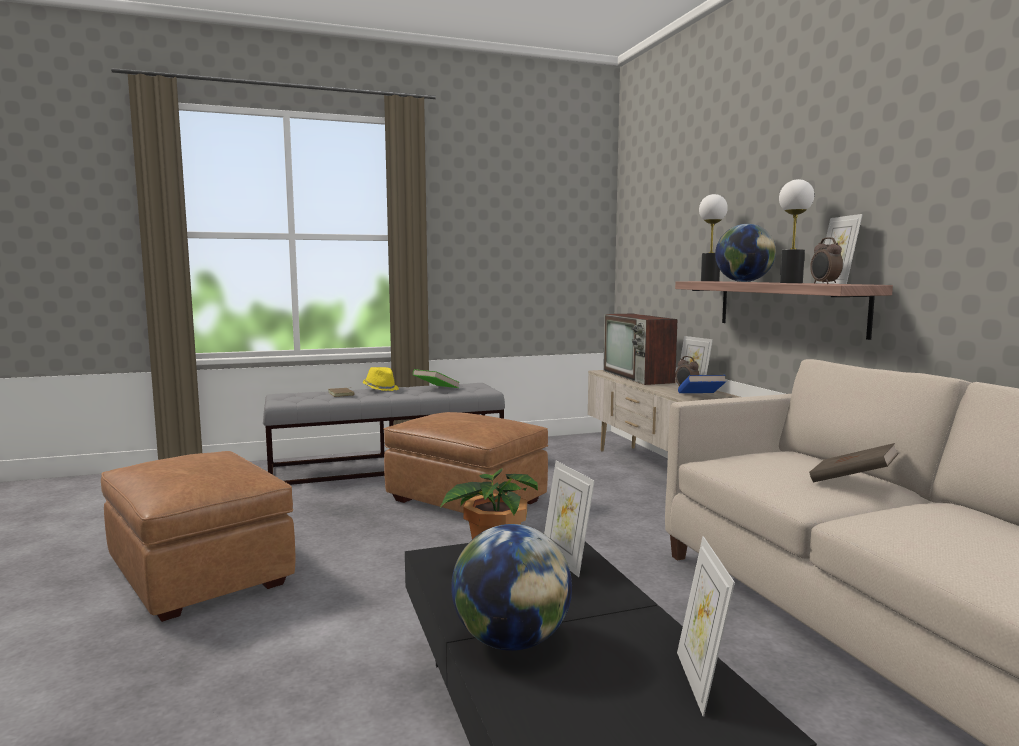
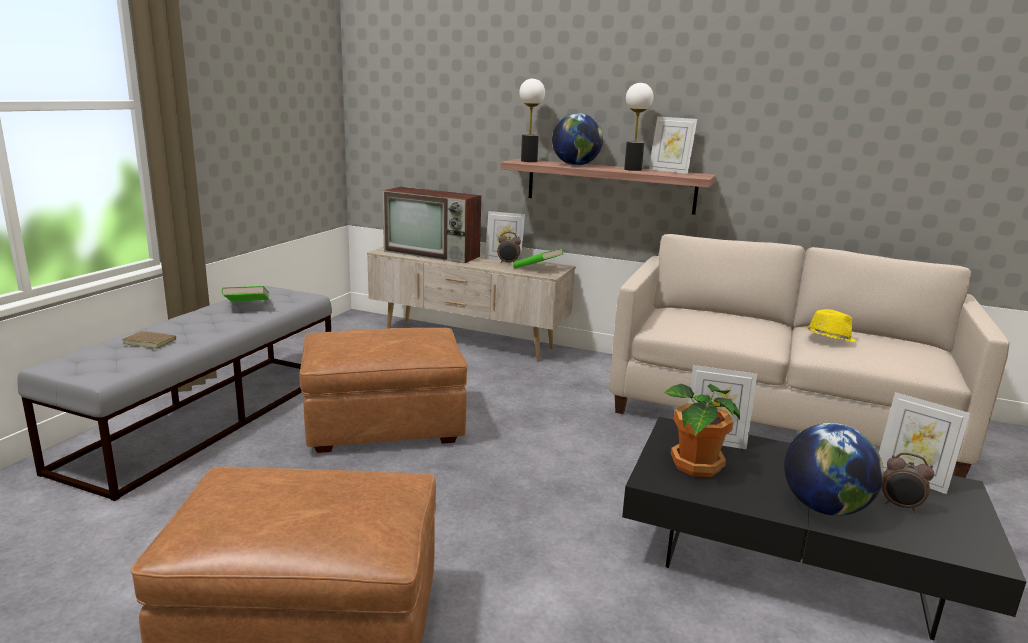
camera: 50 degrees left, 10 degrees up
yellow hat [363,367,399,391] -> yellow hat moved to [805,309,857,342]
blue book [678,375,726,393] -> green book [513,248,563,268]
brown book [809,443,899,482] -> none
alarm clock [810,237,843,284] -> alarm clock moved to [882,452,934,513]

